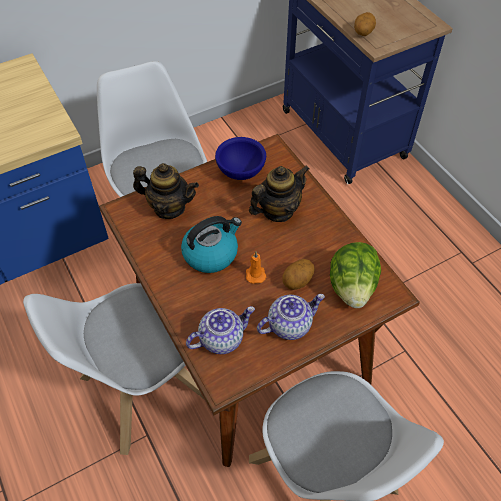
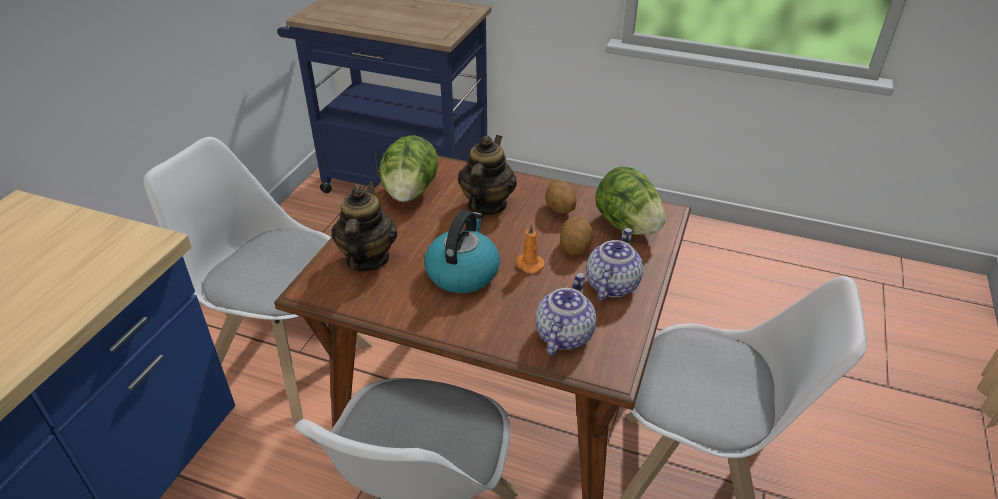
camera: 40 degrees left, 15 degrees down
teapot [133,163,199,219] -> teapot turned 60 degrees counterclockwise [331,182,398,272]
blue bowl [215,137,266,180] -> lettuce [379,135,438,202]
potato [354,12,376,36] -> potato moved to [545,180,577,213]

